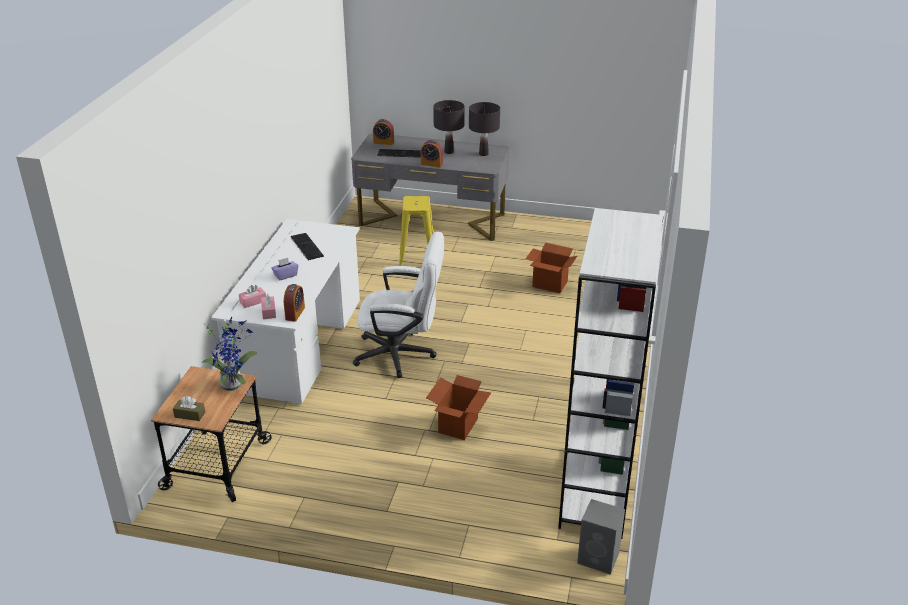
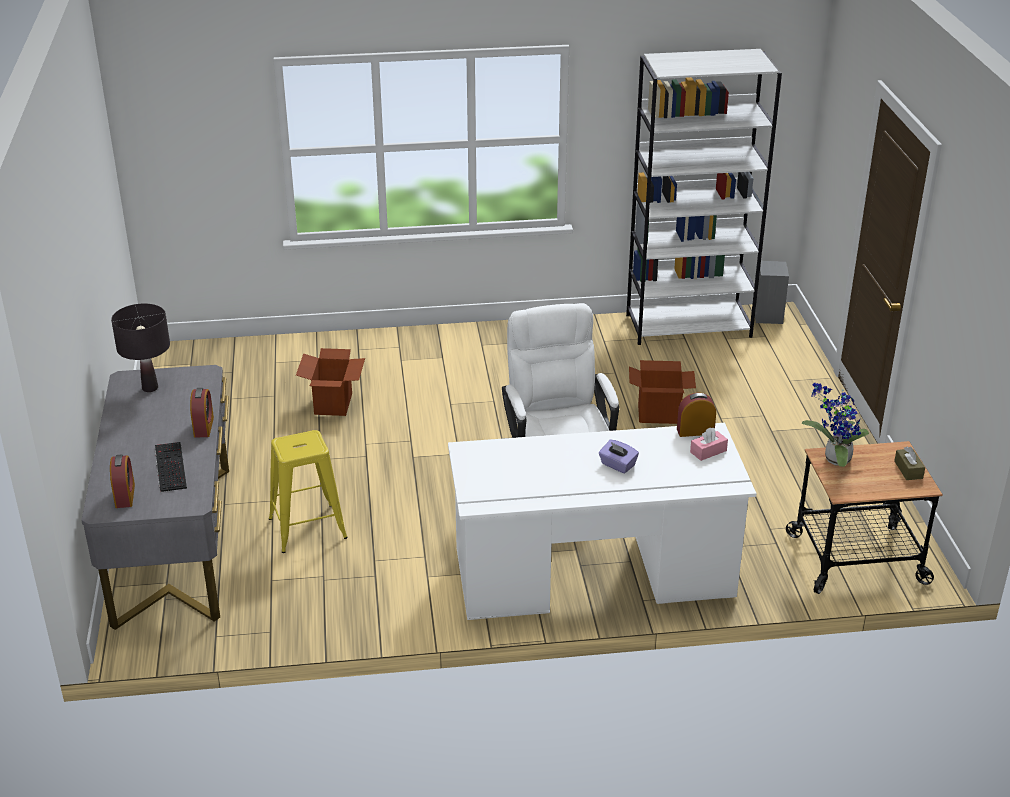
camera: 110 degrees left, 0 degrees up
pink tissue box [239,285,266,308] -> none
keyboard [291,233,324,261] -> none
black table lamp [433,100,465,154] -> none

